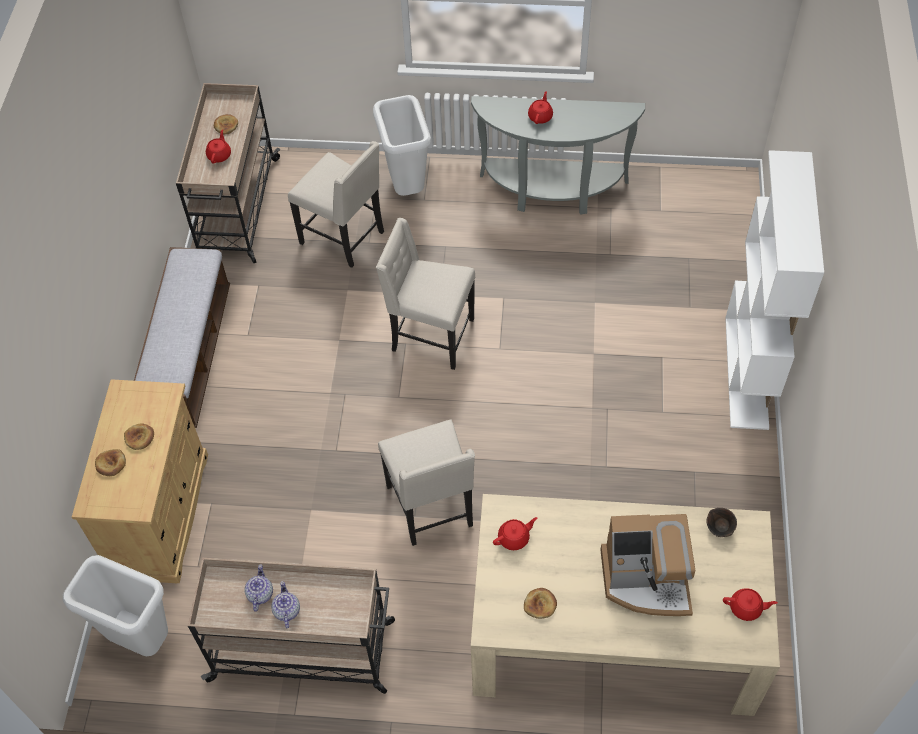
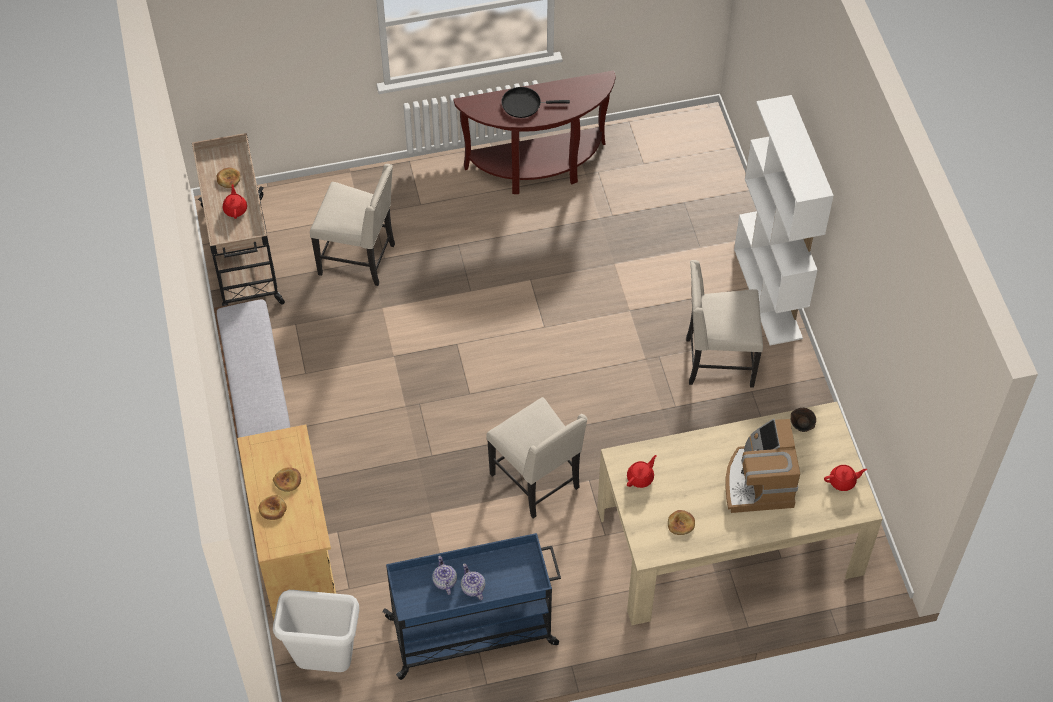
camera: 20 degrees left, 0 degrees up
beige cart [188,558,395,694] -> blue cart [383,533,561,680]
white trash can [373,95,431,196] -> none
beige chair [376,218,475,370] -> beige chair moved to [686,260,763,387]
grey console table [471,96,645,215] -> brown console table [453,70,616,194]
red teapot [528,91,553,124] -> black frying pan [501,87,570,118]
coffee machine [600,514,695,616] -> coffee machine turned 105 degrees clockwise [725,419,800,513]

